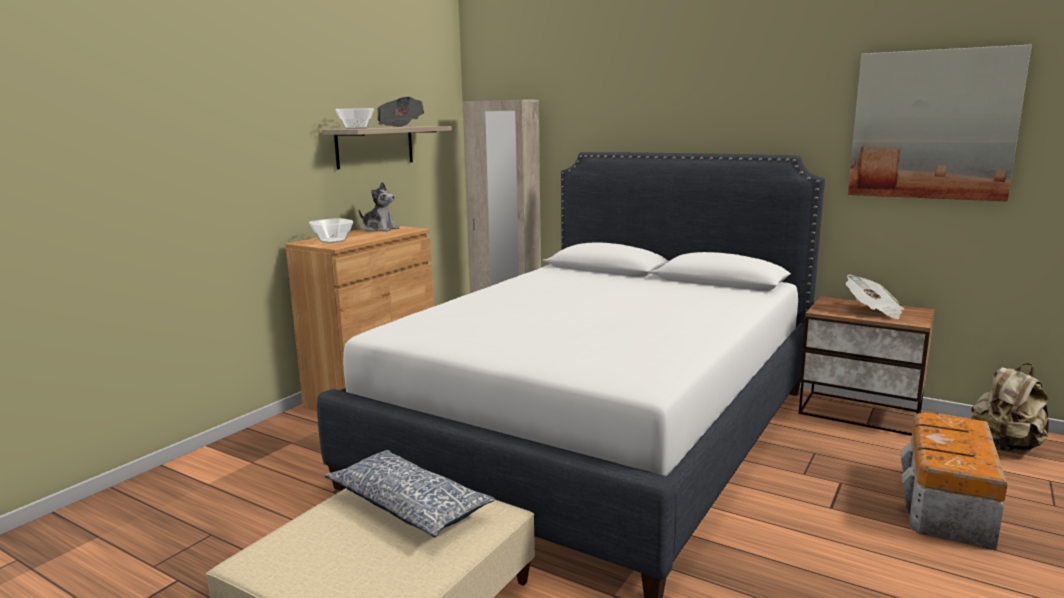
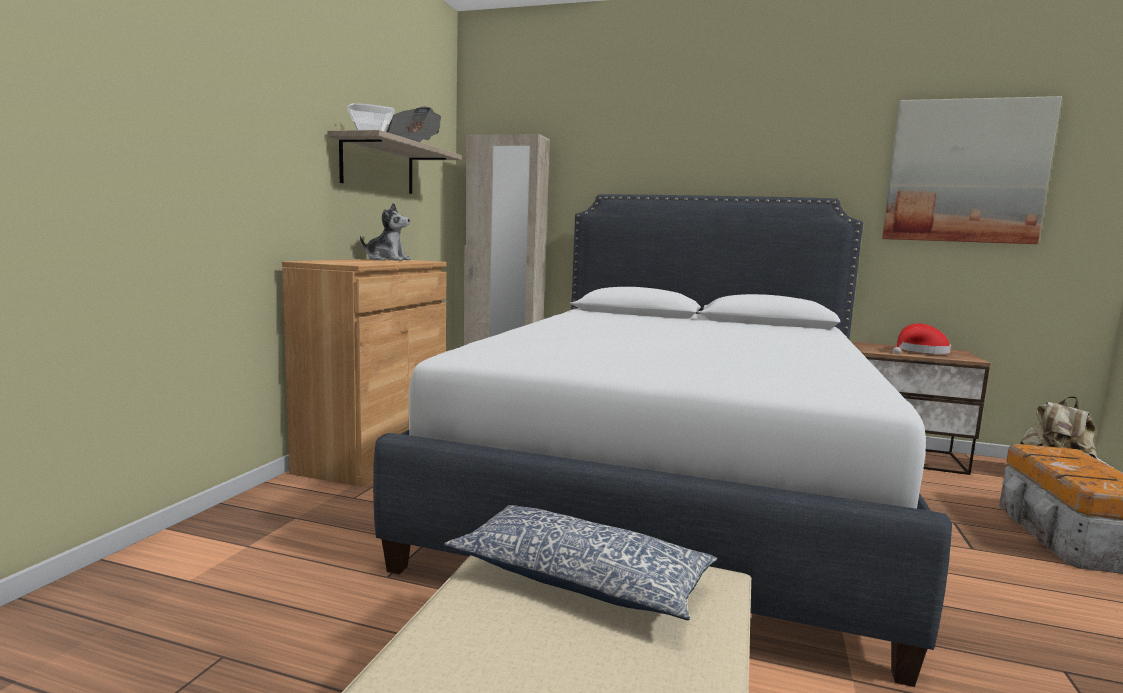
camera: 15 degrees left, 5 degrees down
bowl [309,218,353,243] -> none
newspaper [846,275,904,319] -> red hat [893,323,951,354]

